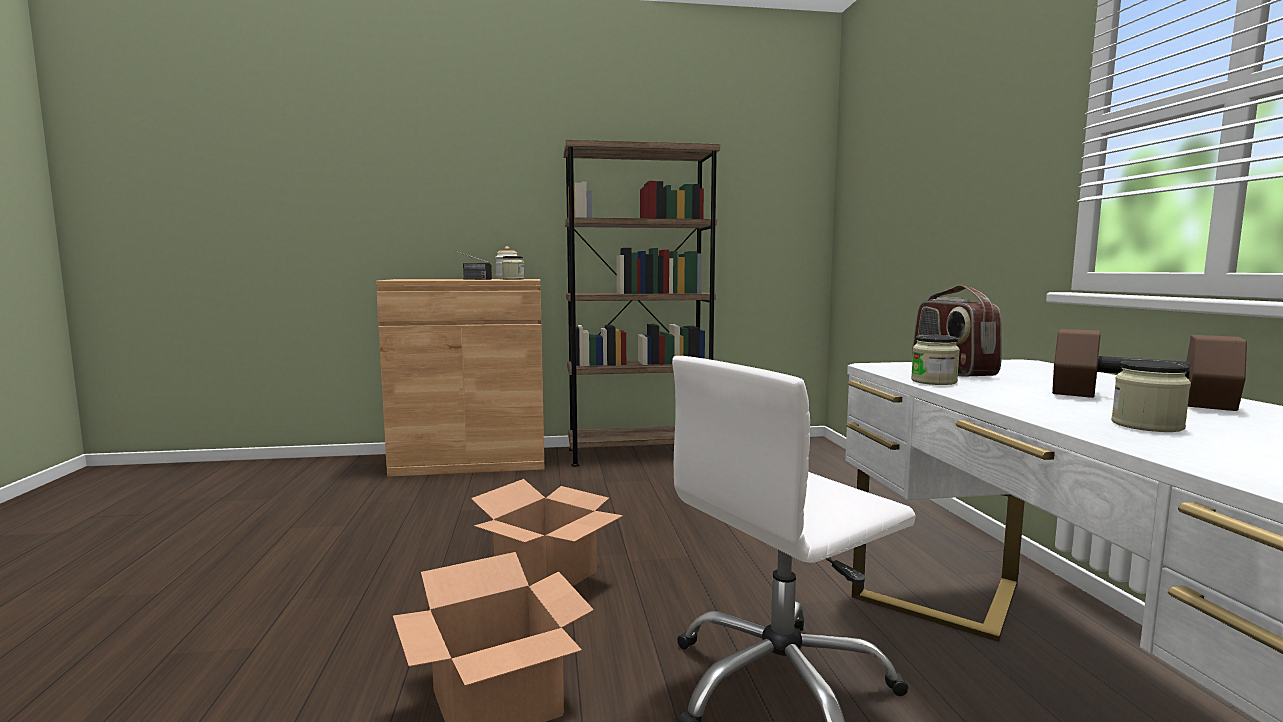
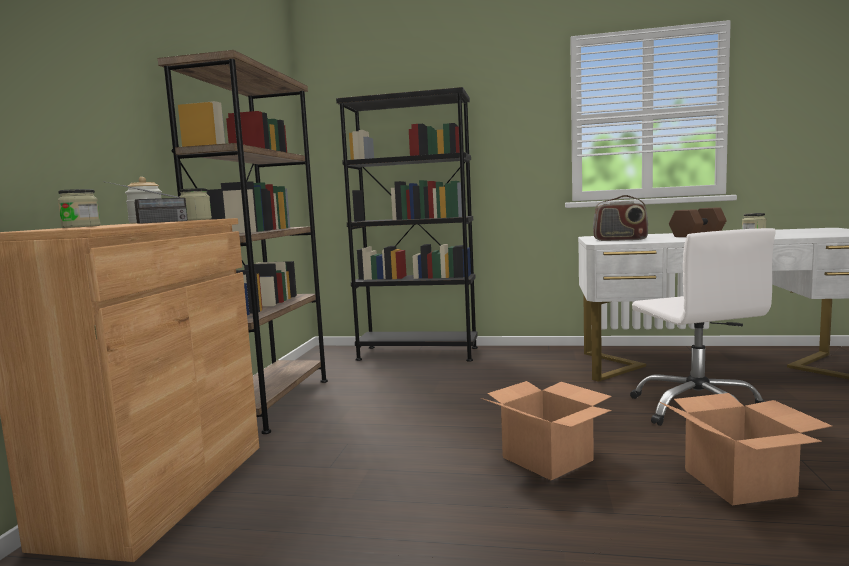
camera: 70 degrees left, 0 degrees up
jar [911,335,960,385] -> jar moved to [58,189,101,228]
none -> black bookcase [336,87,478,362]

